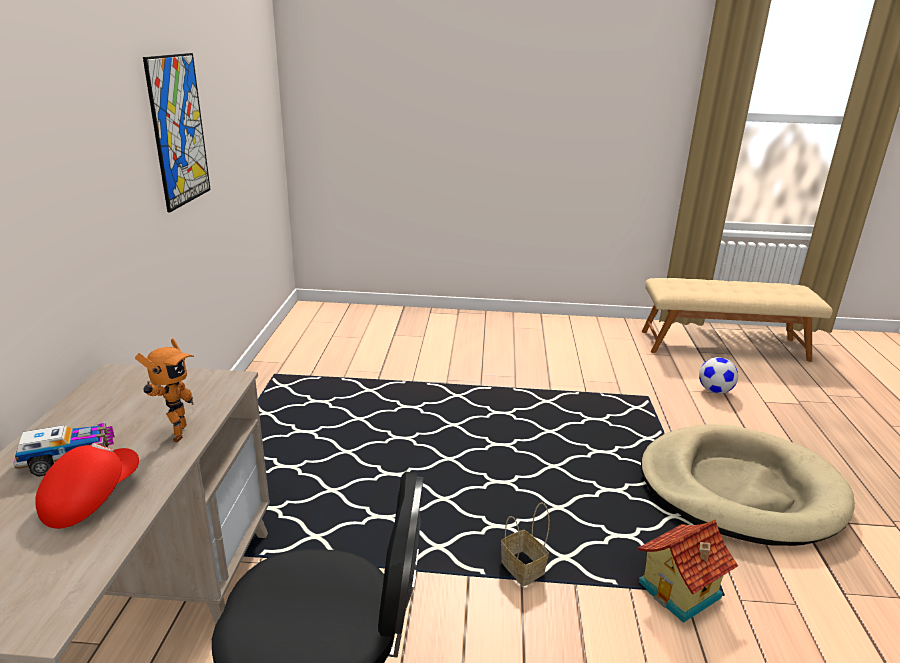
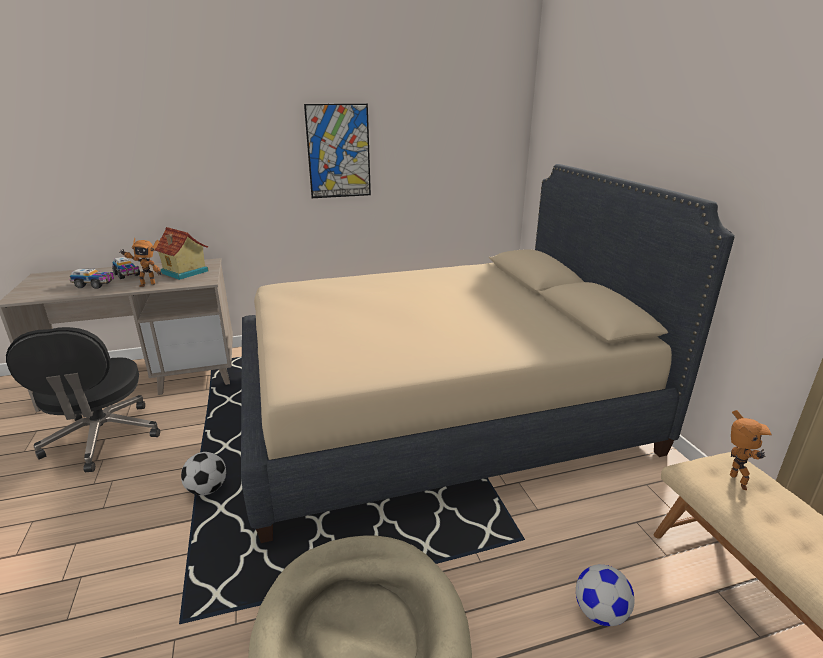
camera: 70 degrees right, 0 degrees up
red cap [35,443,139,529] -> toy truck [70,268,114,289]
basket [501,502,550,586] -> football [181,452,226,496]
toy house [638,520,738,623] -> toy house moved to [155,227,208,280]
none -> beige bed [241,164,735,543]
none -> toy robot [730,410,772,490]

